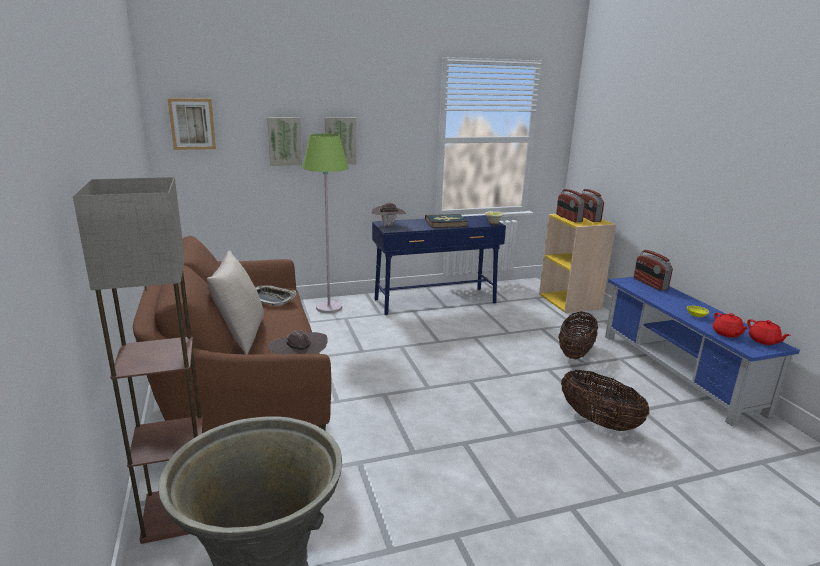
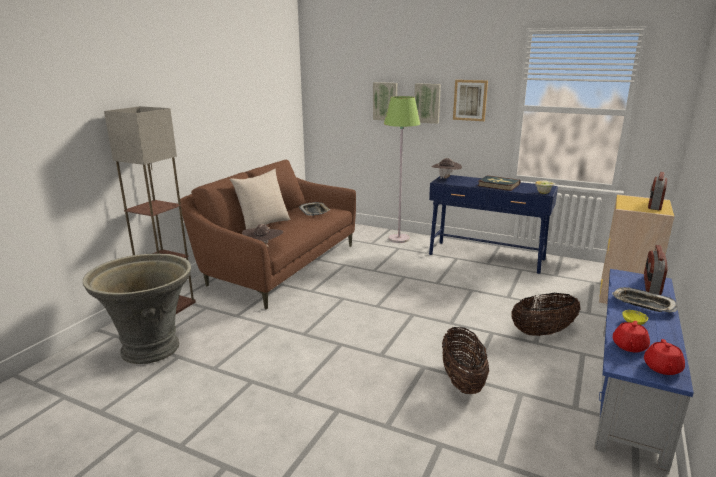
camera: 45 degrees right, 0 degrees up
picture [168,98,216,150] -> picture moved to [453,80,488,121]
radio [556,189,585,222] -> none
none -> tray [612,287,678,312]

